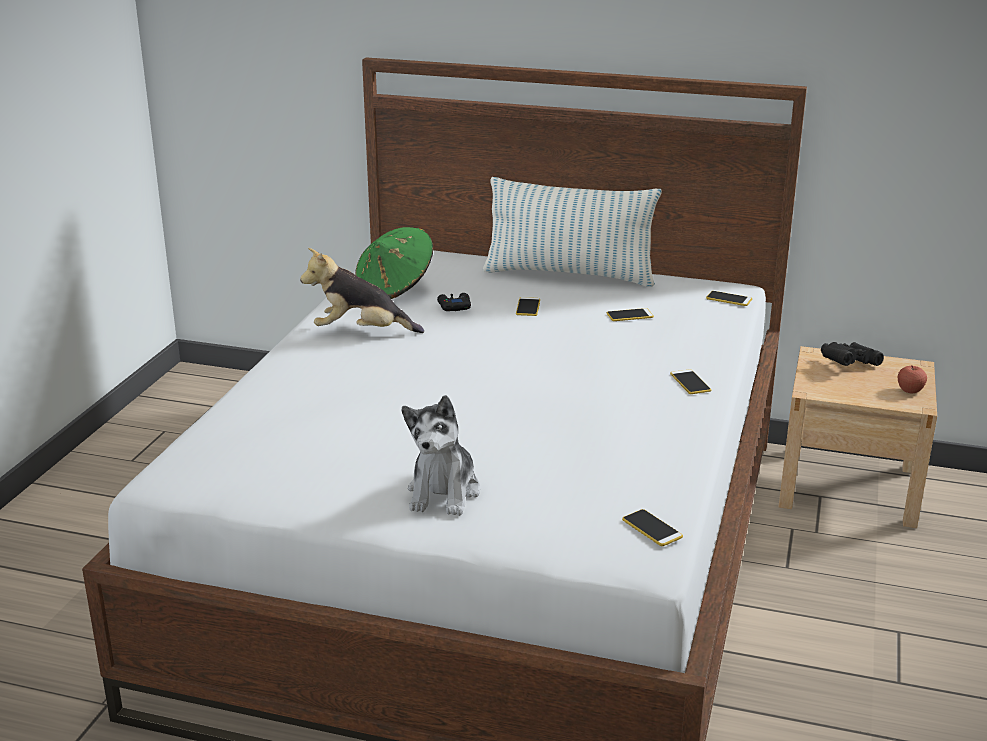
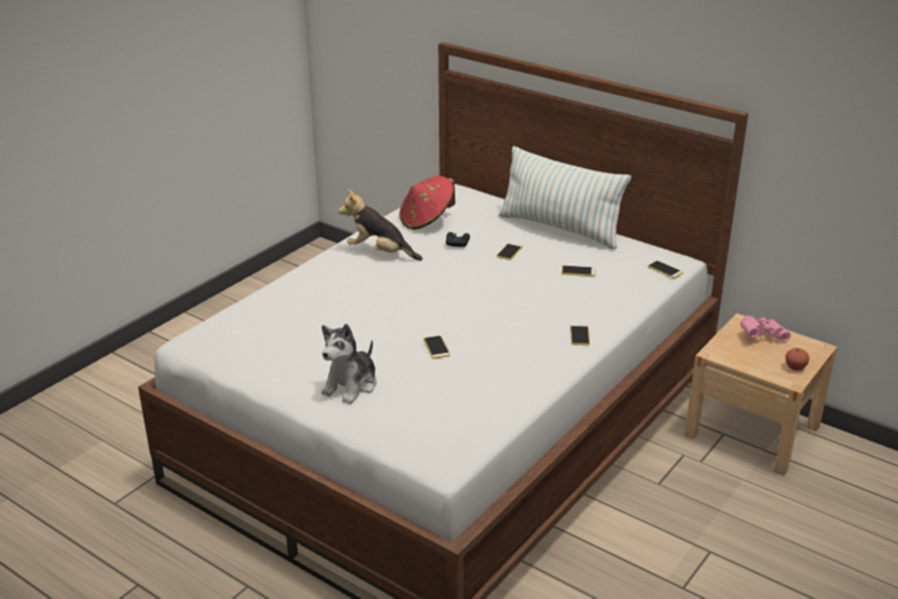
camera: 20 degrees right, 5 degrees up
green hat [355,227,433,299] -> red hat [399,176,455,230]
phone [622,509,683,546] -> phone moved to [424,336,450,359]
black binoculars [821,342,884,366] -> pink binoculars [740,316,791,342]

